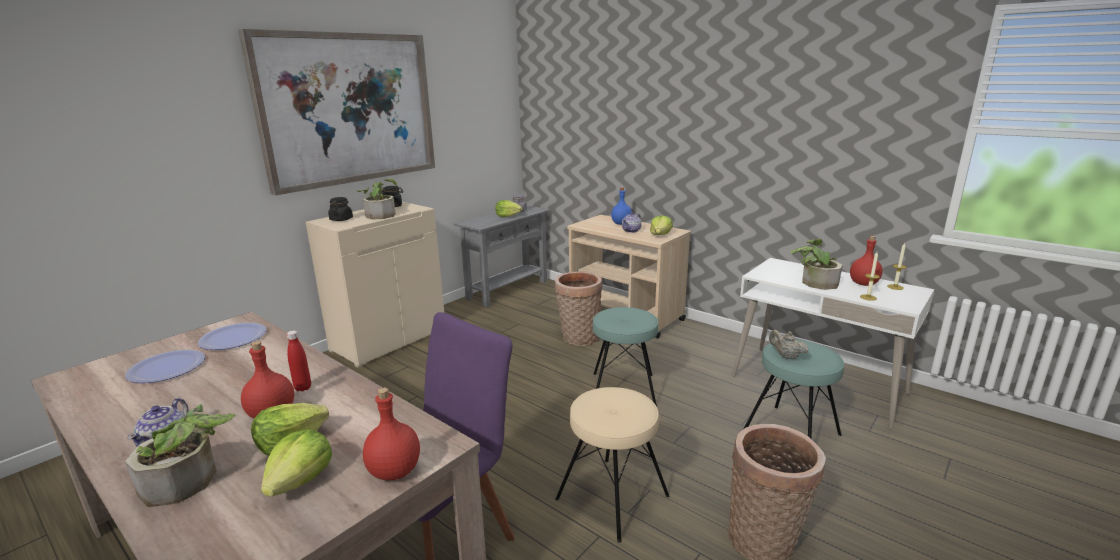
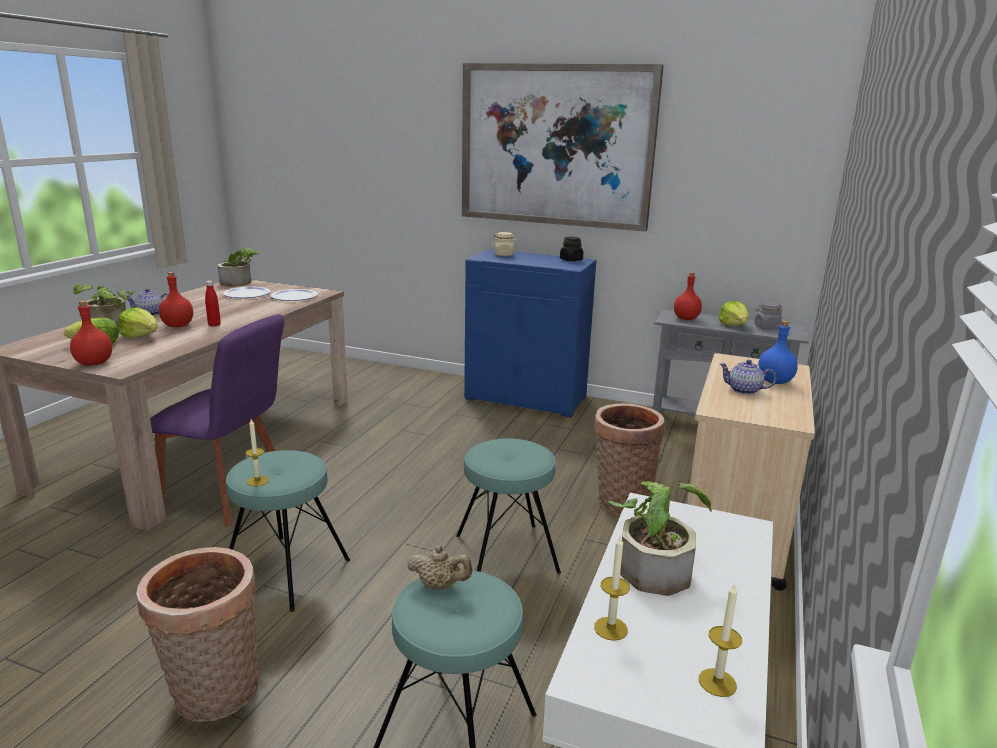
camera: 70 degrees right, 0 degrees up
beige cabinet [306,202,444,367] -> blue cabinet [464,249,596,418]
black jar [328,197,353,221] -> beige jar [493,232,517,256]
potted plant [357,179,397,219] -> potted plant moved to [218,248,260,287]
beige stool [555,387,669,543] -> turquoise stool [226,450,350,612]
lettuce [650,215,673,235] -> none
beige teapot [769,330,809,359] -> beige teapot turned 75 degrees clockwise [408,545,473,590]
red bottle [850,236,883,286] -> red bottle moved to [674,272,702,320]
none -> candle [245,419,269,486]

